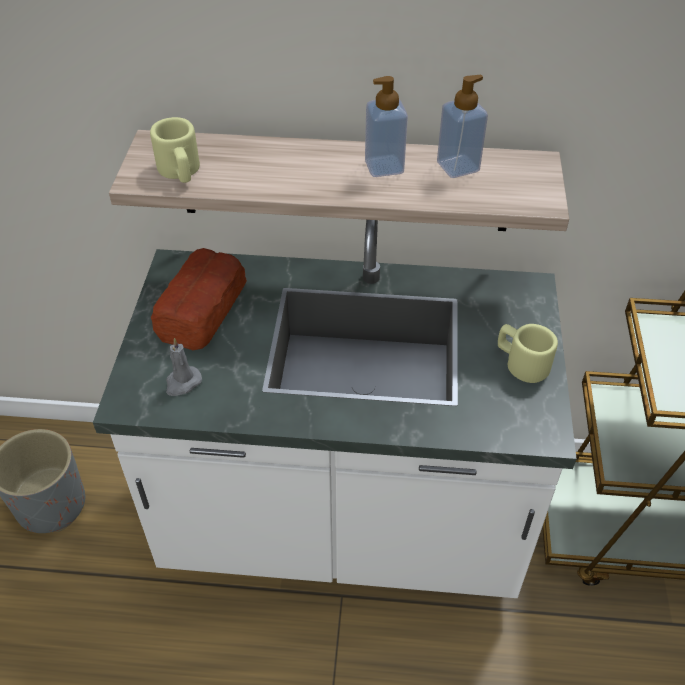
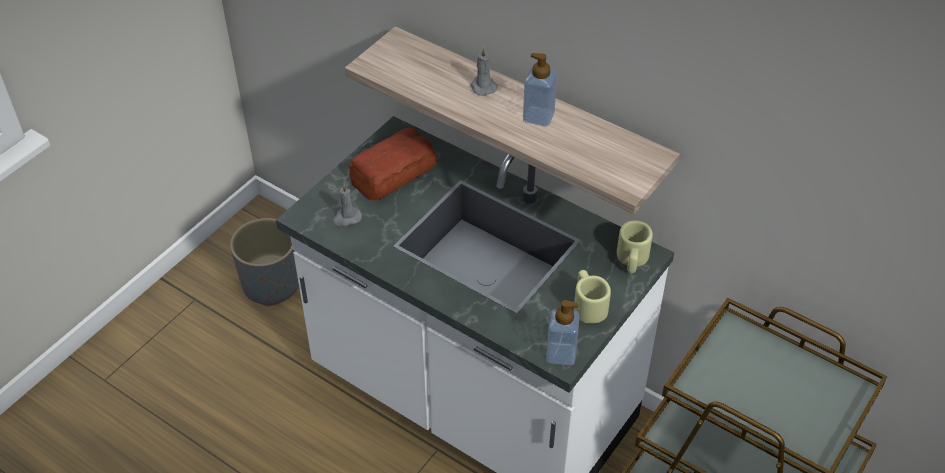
camera: 30 degrees right, 0 degrees up
beige mug [150,117,200,183] -> beige mug moved to [617,221,653,273]
soap dispenser [437,75,488,178] -> soap dispenser moved to [546,300,580,365]
none -> grey candle [470,47,498,96]

